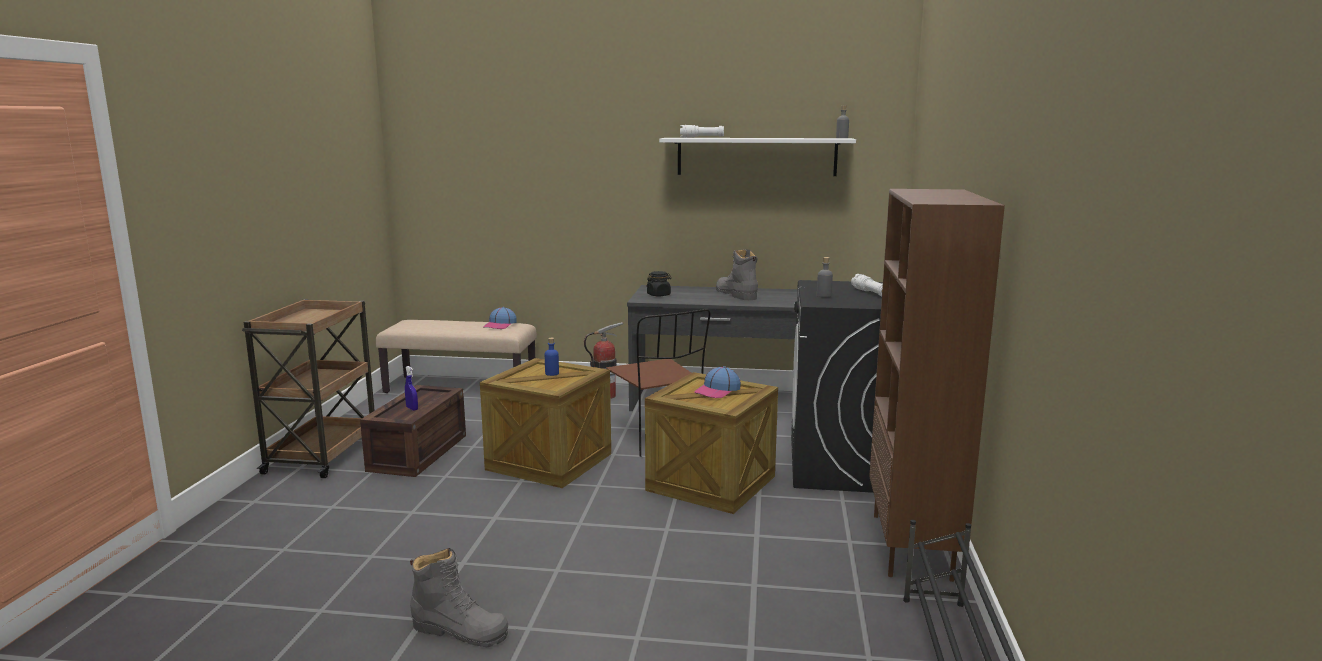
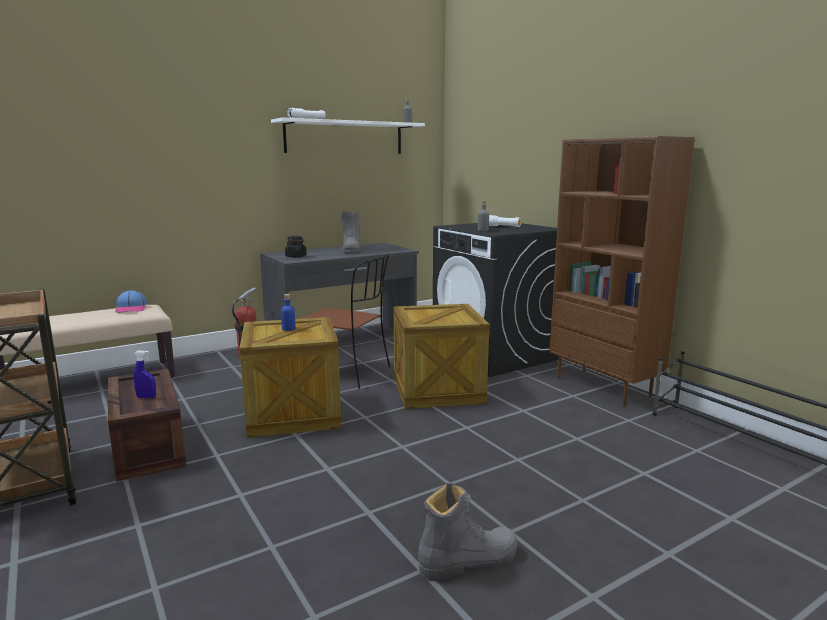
camera: 40 degrees left, 0 degrees up
cap [694,366,741,398] -> none
grey boot [716,249,758,300] -> grey boot turned 120 degrees counterclockwise [341,211,361,253]

